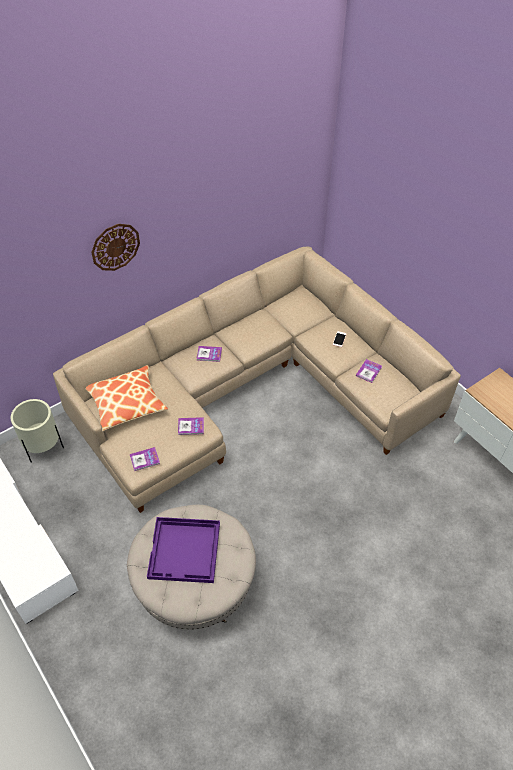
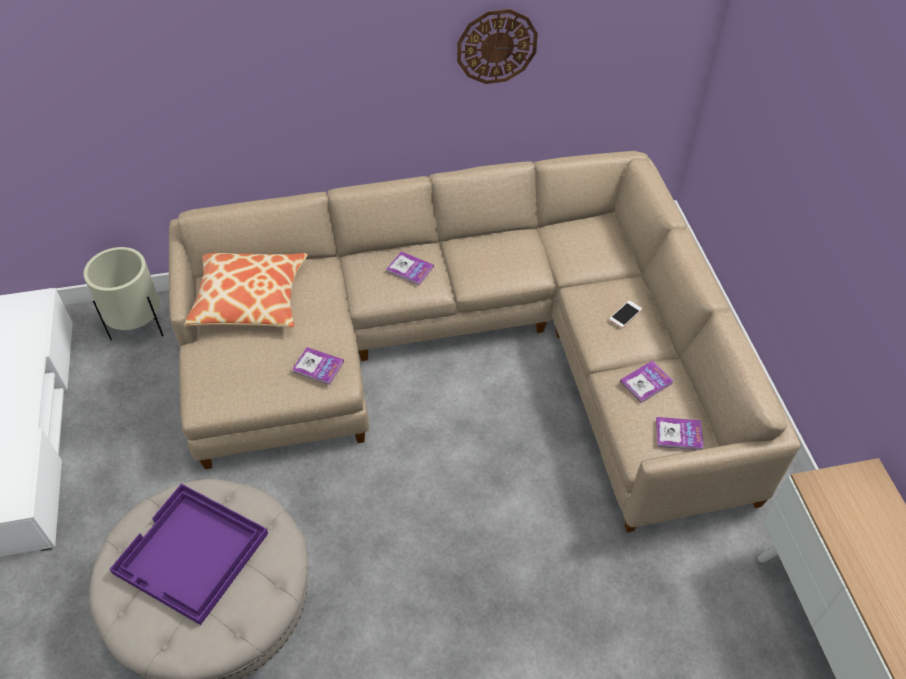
camera: 25 degrees right, 0 degrees up
wall clock [91,224,140,271] -> wall clock moved to [457,9,538,84]
book [130,447,160,471] -> book moved to [656,417,704,450]

